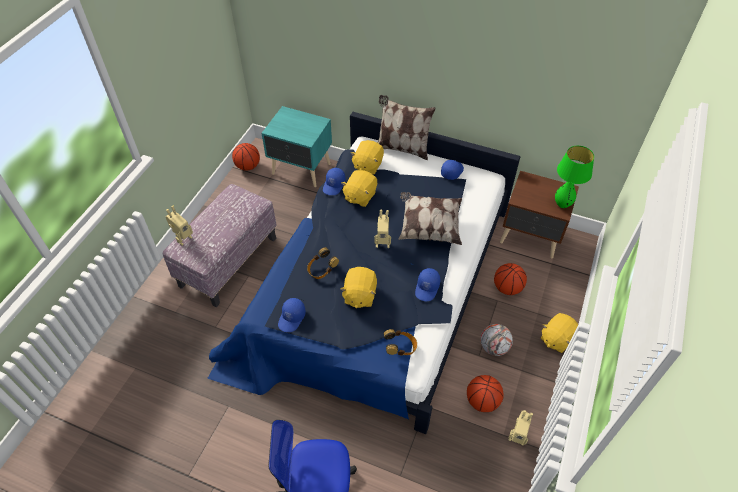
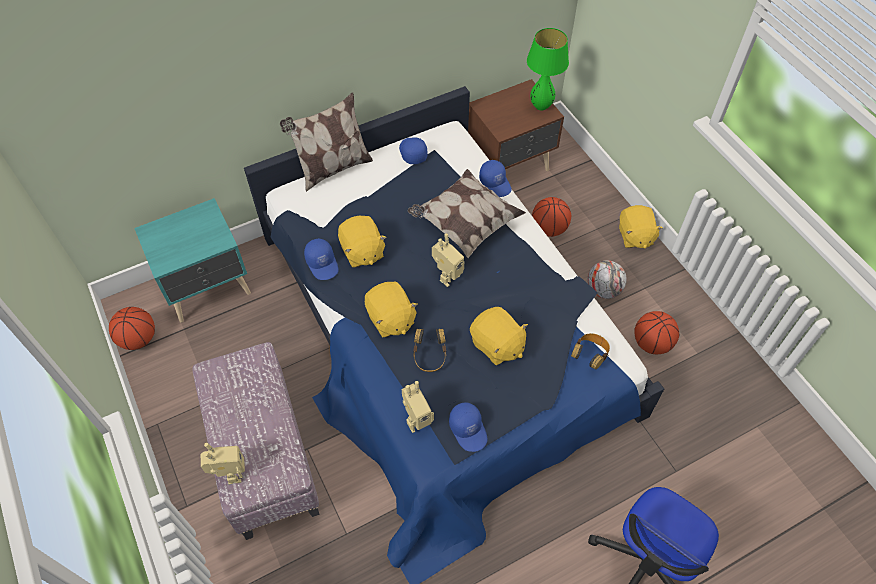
camera: 50 degrees left, 5 degrees up
yellow plush toy [350,140,384,174] -> yellow plush toy moved to [365,282,418,338]
blue cap [415,268,441,301] -> blue cap moved to [479,160,512,197]
toy robot [509,410,533,445] -> toy robot moved to [402,381,434,433]

